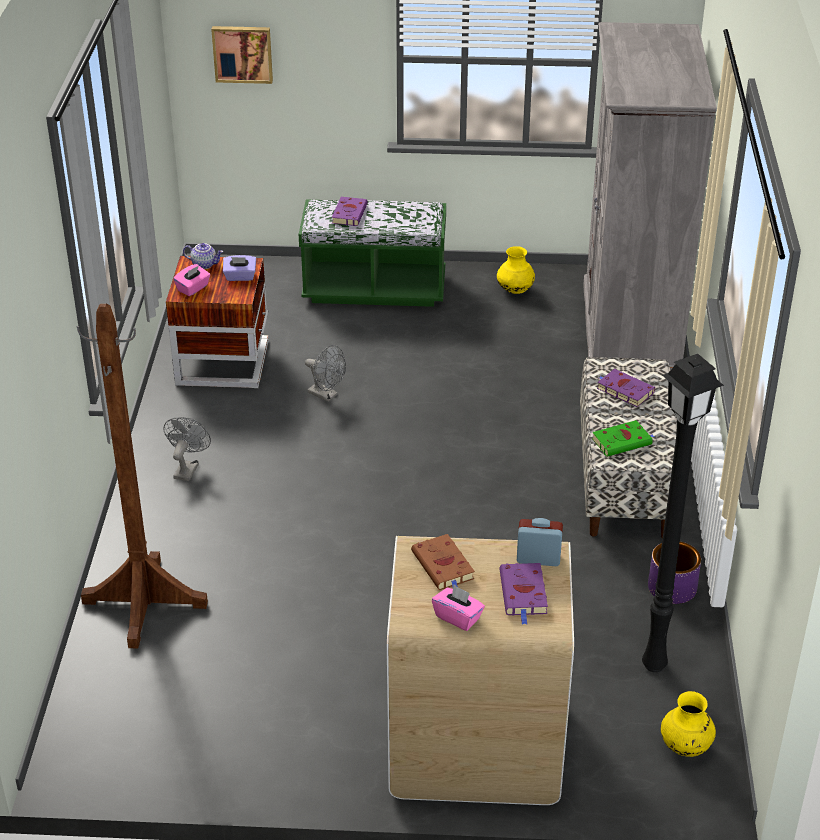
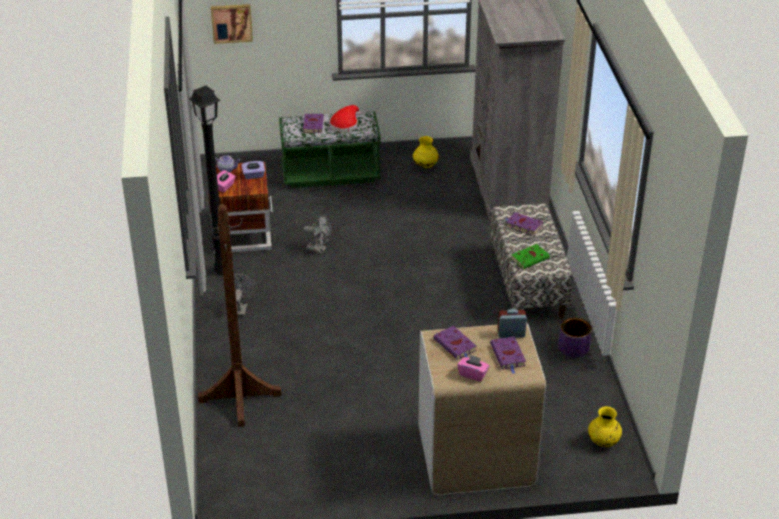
camera: 10 degrees left, 0 degrees up
brown book [411,534,475,590] -> purple book [434,326,476,360]
black floor lamp [642,354,724,672] -> black floor lamp moved to [189,86,223,275]
none -> red hat [330,105,361,132]

